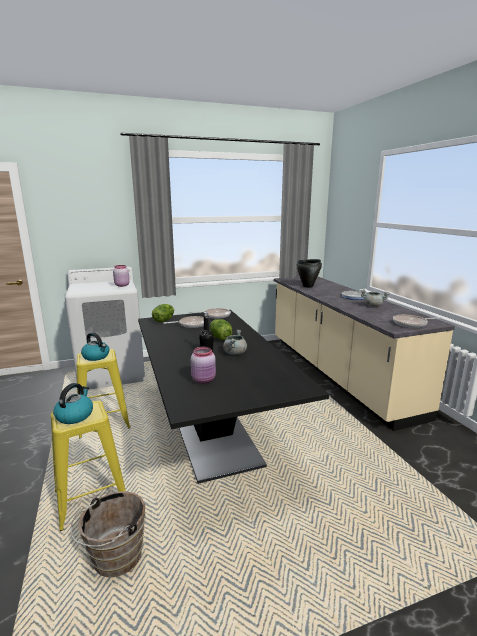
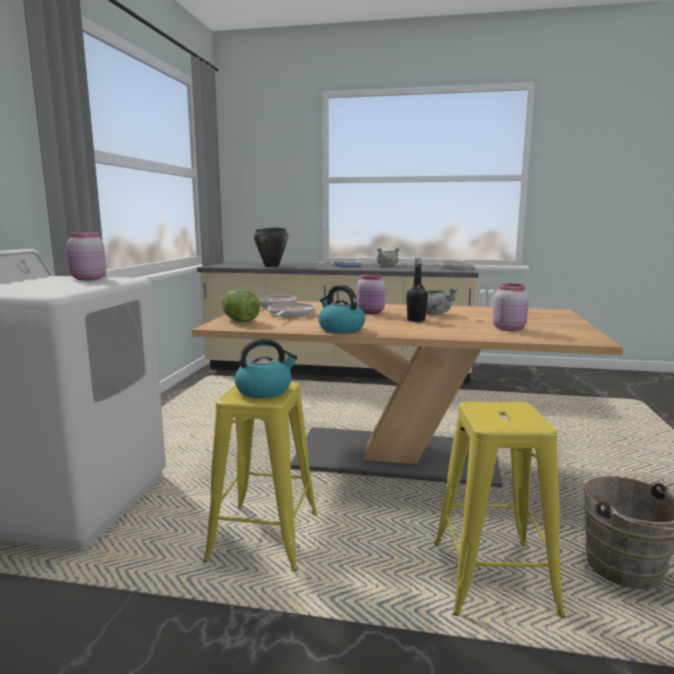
camera: 60 degrees left, 5 degrees down
kettle [53,383,93,424] -> kettle moved to [318,285,365,333]
black dining table [138,310,329,484] -> beige dining table [192,301,623,487]
lettuce [210,319,233,340] -> pink jar [357,274,385,314]

